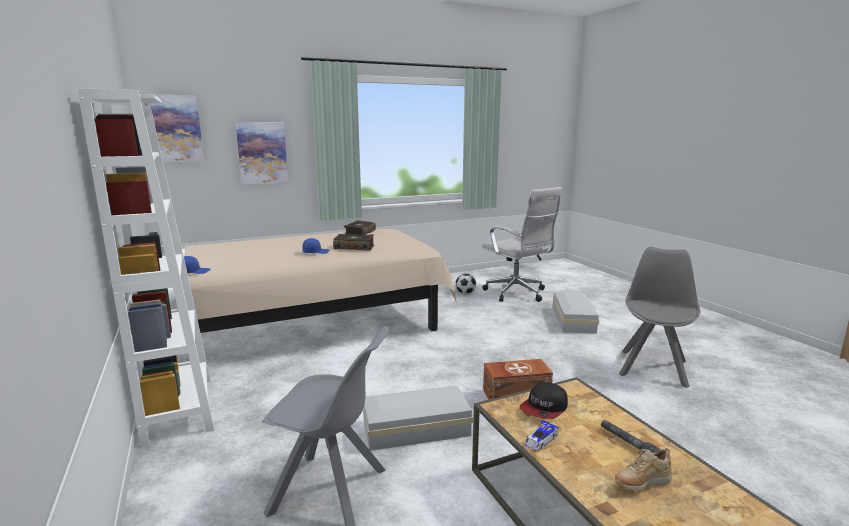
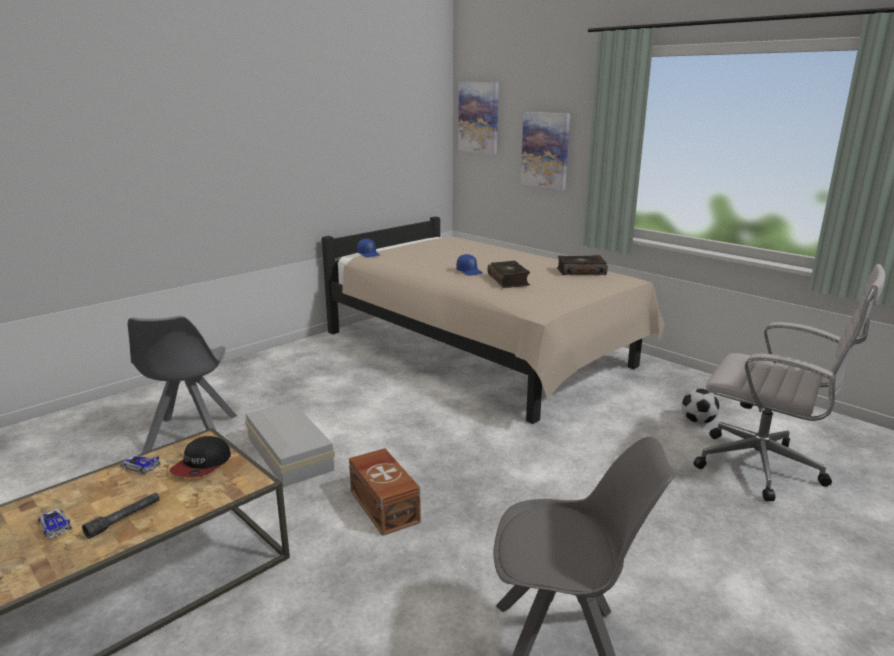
camera: 70 degrees right, 5 degrees up
white bookcase [77,88,214,447] -> none
white office chair [482,187,562,302] -> white office chair turned 90 degrees counterclockwise [693,264,885,501]
cap [519,382,568,419] -> cap turned 90 degrees counterclockwise [169,436,231,478]
white storage box [553,292,599,334] -> none
beige shoe [615,448,672,491] -> toy car [38,509,72,539]

